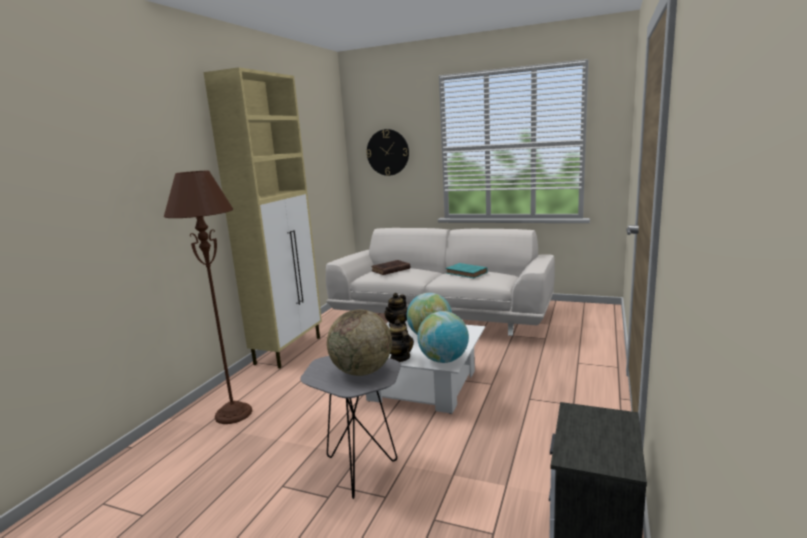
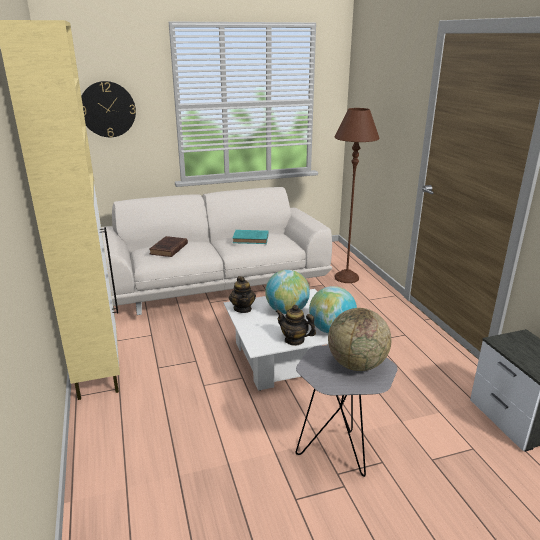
camera: 40 degrees left, 10 degrees up
brown floor lamp [164,171,252,424] -> brown floor lamp moved to [335,108,379,283]

